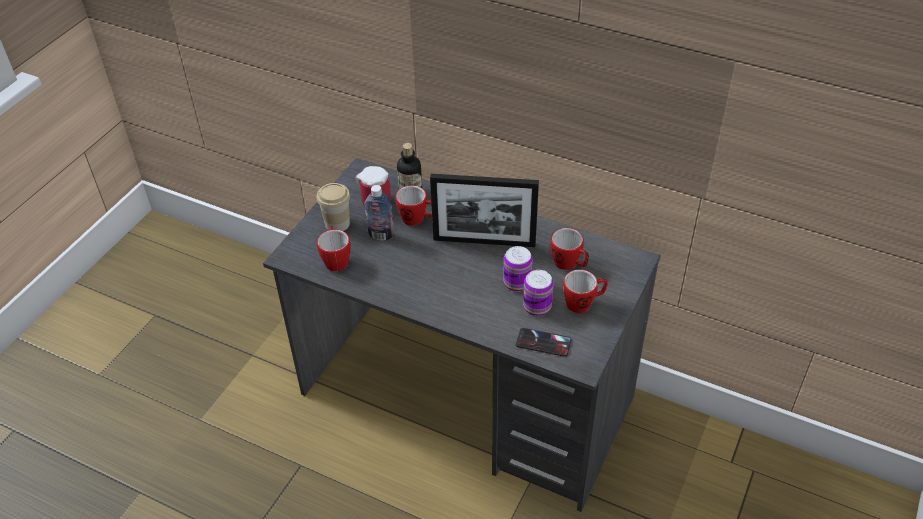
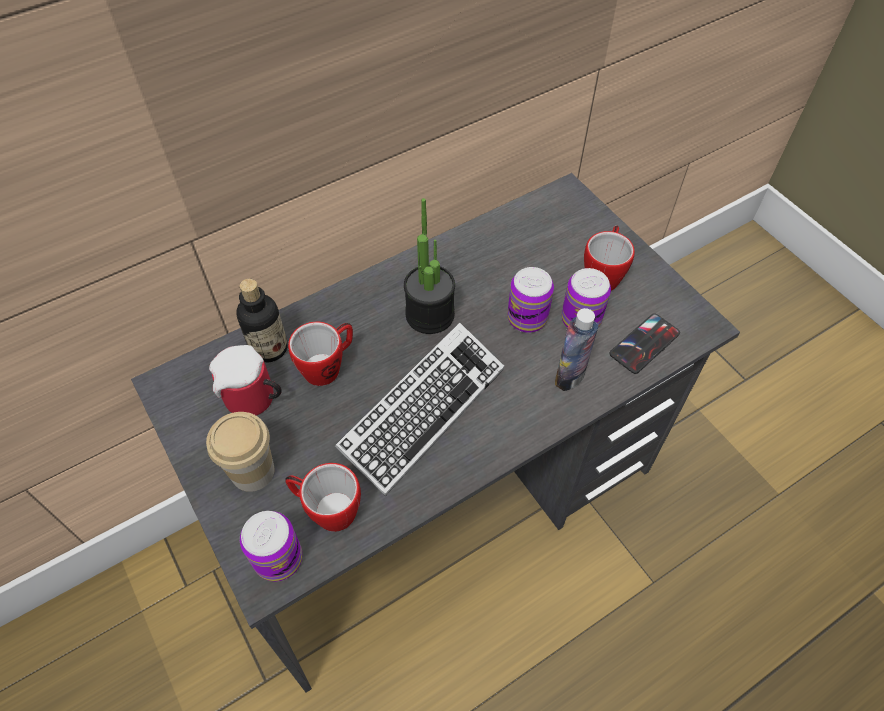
camera: 60 degrees left, 10 degrees up
bottle [364,185,394,241] -> bottle moved to [555,308,598,391]
picture frame [430,174,539,247] -> potted plant [404,198,455,334]
mug [550,228,589,270] -> none
none -> can [240,511,302,582]
none -> keyboard [335,322,504,496]

